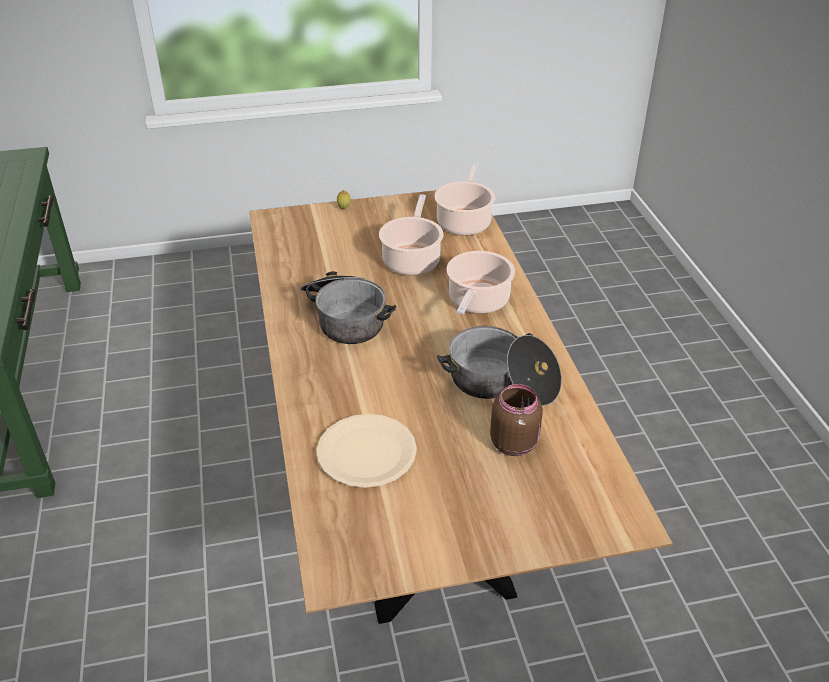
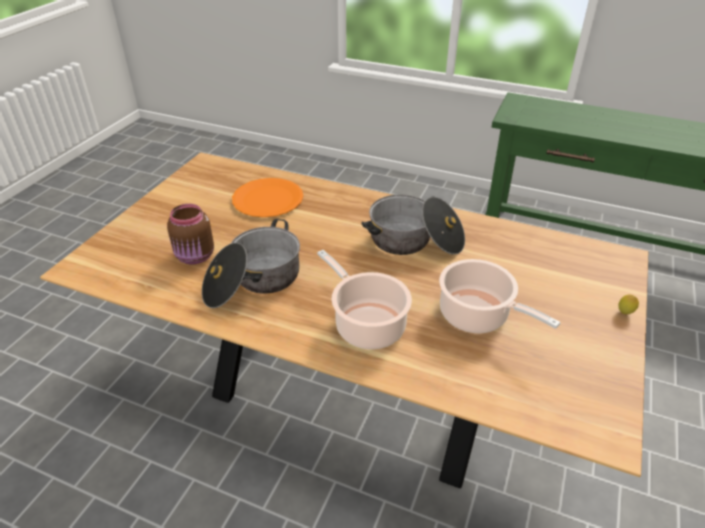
camera: 125 degrees right, 0 degrees up
beige plate [317,414,417,488] -> orange plate [232,178,303,217]
cooking pot [434,162,495,236] -> none

